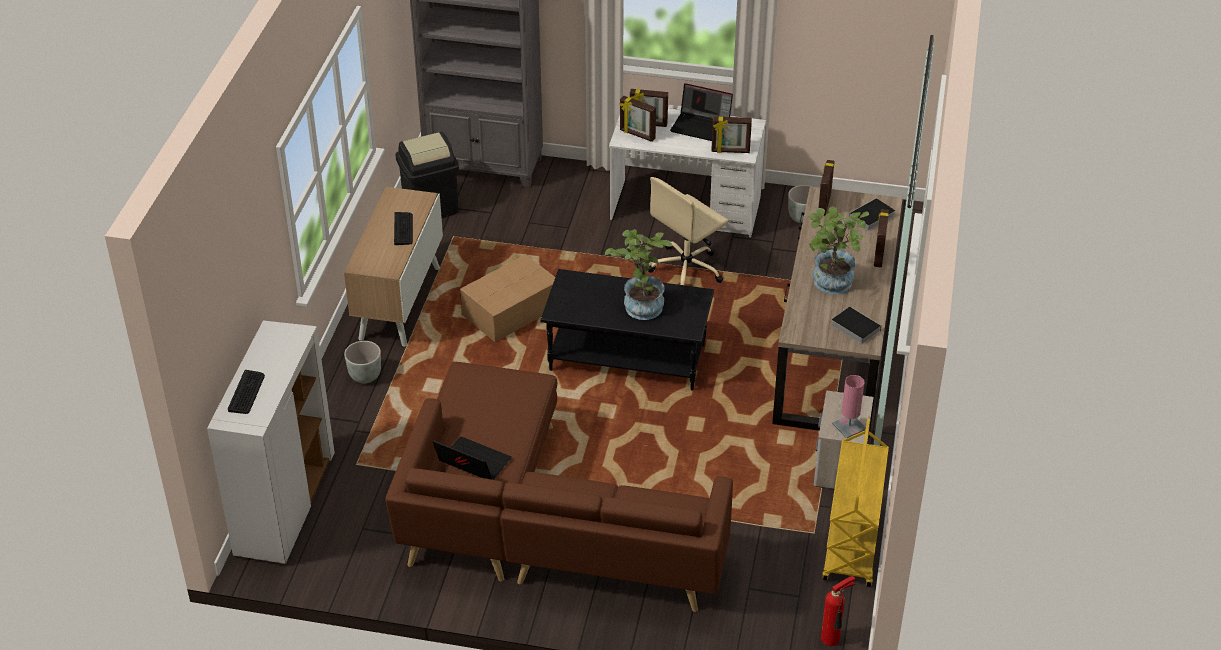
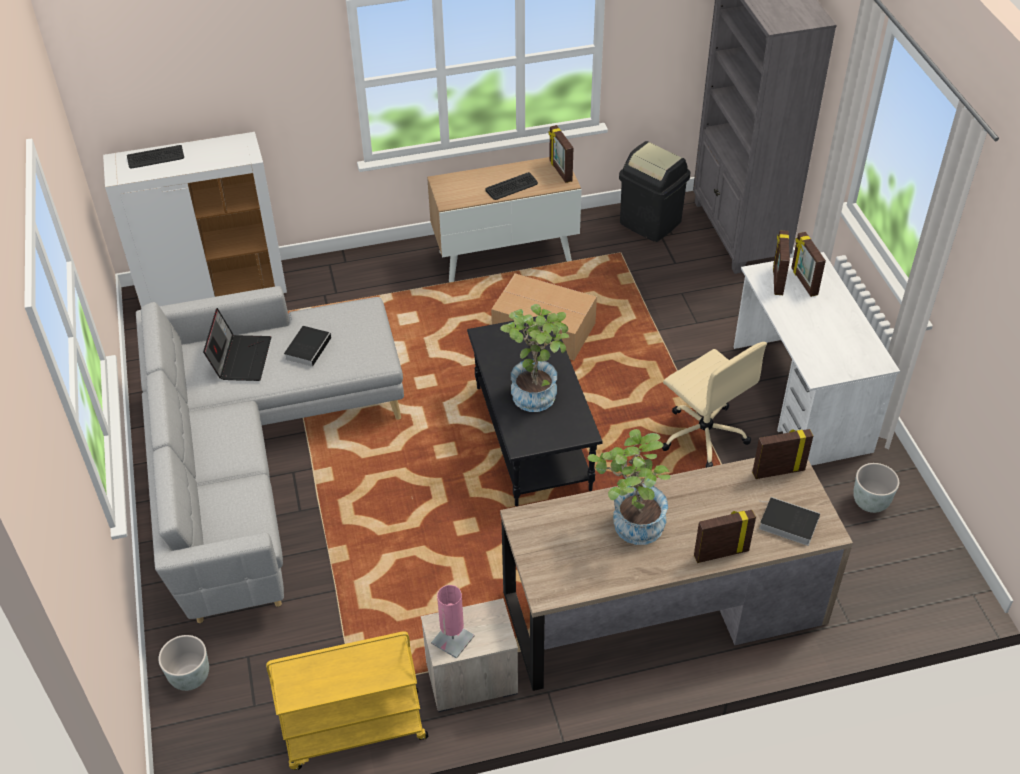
camera: 65 degrees right, 5 degrees up
grey planter [344,341,381,383] -> grey planter moved to [158,635,209,691]
brown sofa [385,362,733,612] -> grey sofa [136,286,404,624]
beige office chair [648,177,729,285] -> beige office chair turned 150 degrees counterclockwise [662,342,767,468]
laptop [670,83,733,141] -> none
picture frame [711,116,752,153] -> picture frame moved to [548,125,573,183]
fire extinguisher [821,576,856,646] -> none
book [831,307,881,344] -> book moved to [284,326,333,367]

